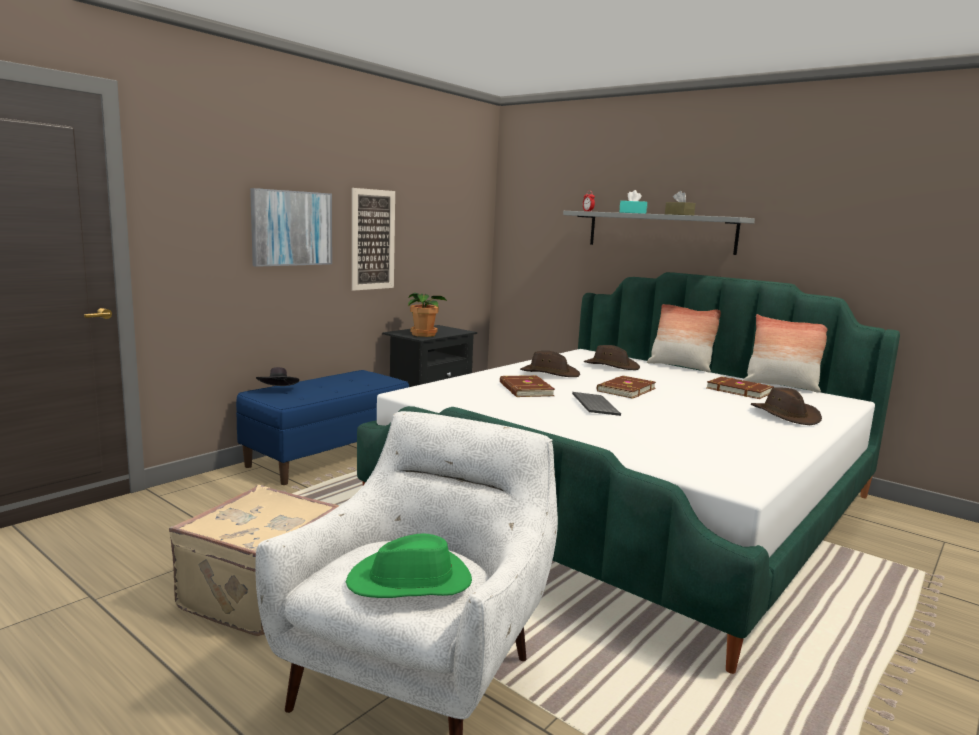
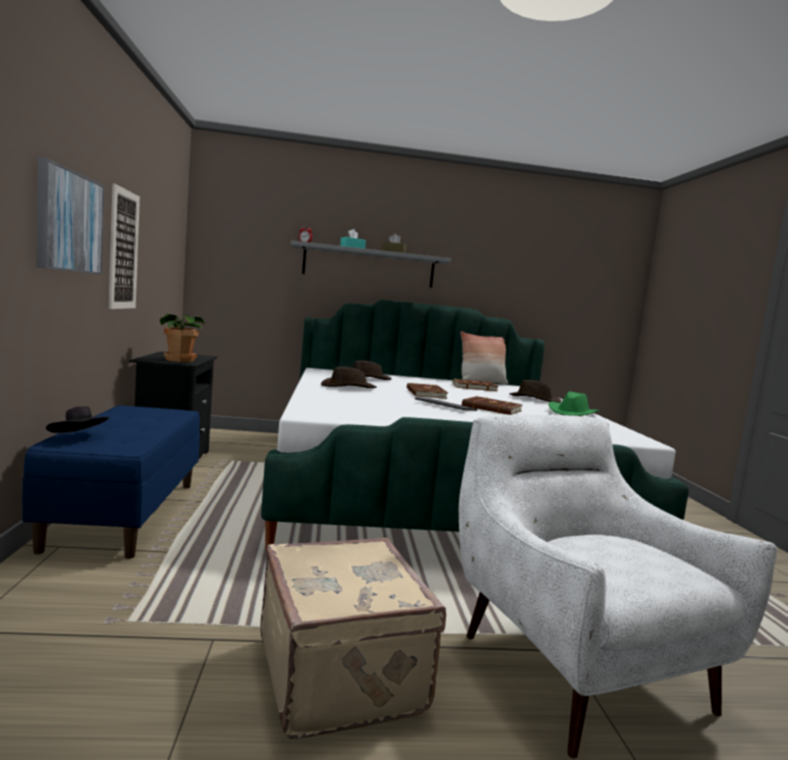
camera: 45 degrees left, 5 degrees down
green hat [346,534,472,598] -> green hat moved to [548,392,600,416]
brown book [500,375,555,397] -> brown book moved to [462,396,522,415]
pillow [647,304,721,372] -> none

